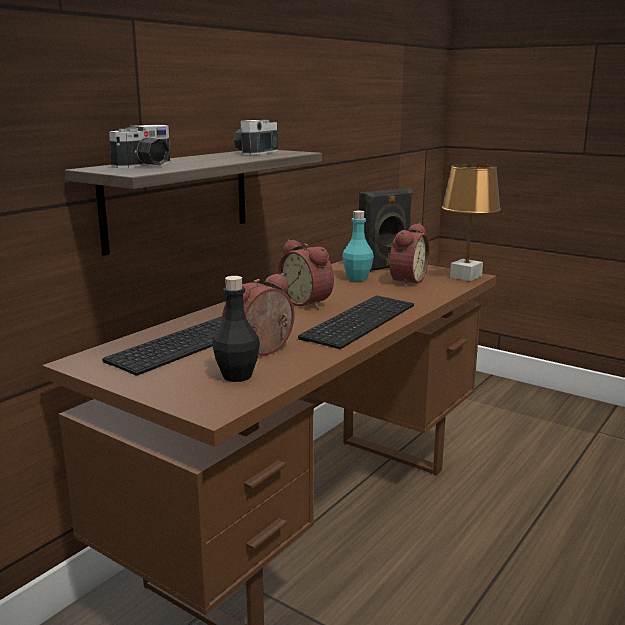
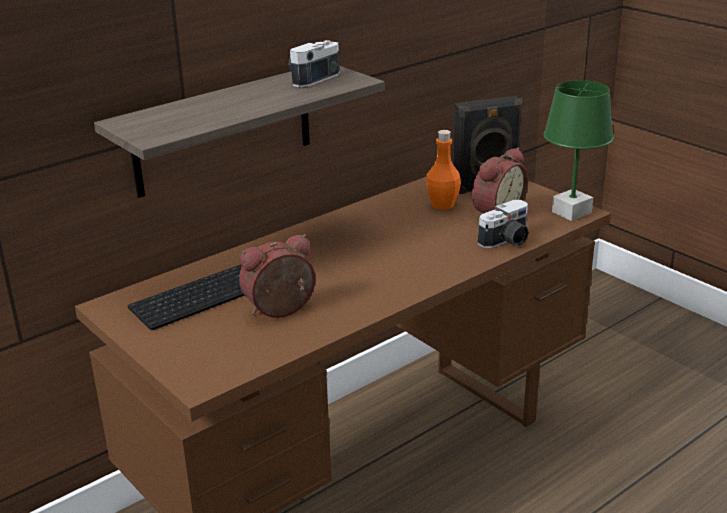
camera: 15 degrees right, 10 degrees up
camera [109,125,170,168] -> camera moved to [478,200,529,248]
black bottle [212,276,260,382] -> none
alarm clock [278,239,334,309] -> none
keyboard [298,295,414,349] -> none
turquoise bottle [342,211,374,281] -> orange bottle [426,130,461,210]
brown table lamp [442,164,501,281] -> green table lamp [544,80,614,221]

